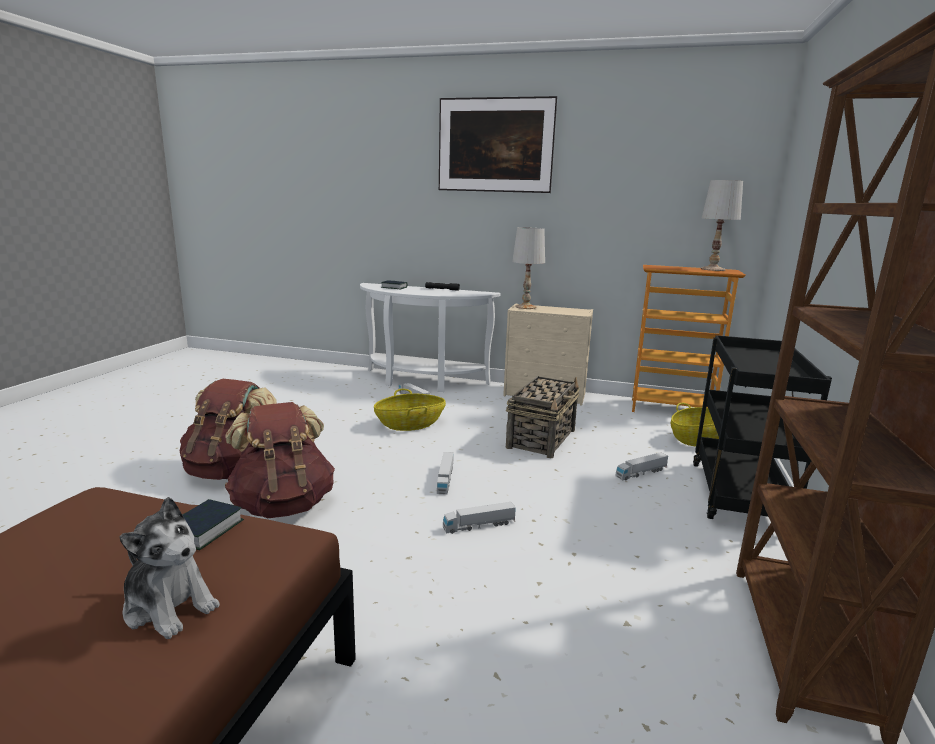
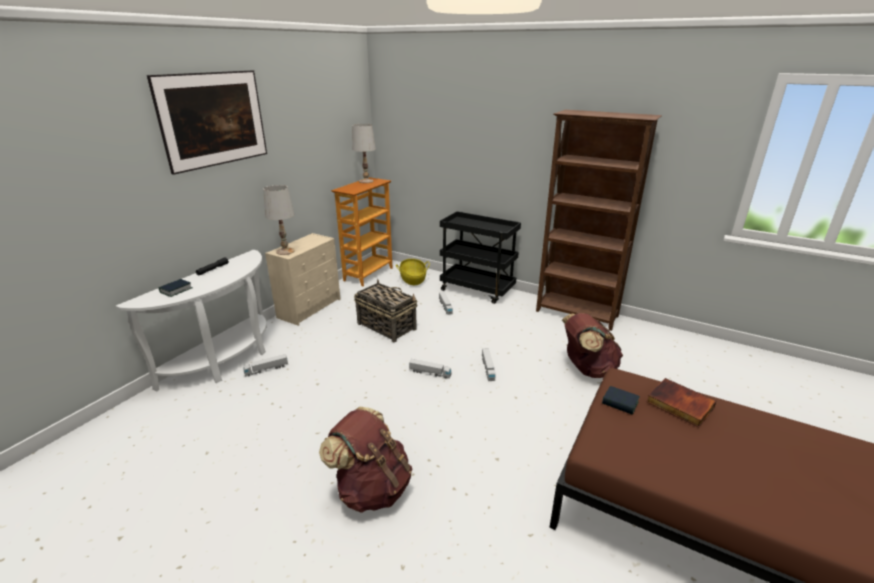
camera: 75 degrees left, 10 degrees up
plush toy [119,497,220,639] -> book [646,378,716,428]
brown backpack [225,402,335,518] -> brown backpack moved to [562,313,623,378]
basket [374,389,446,431] -> none

